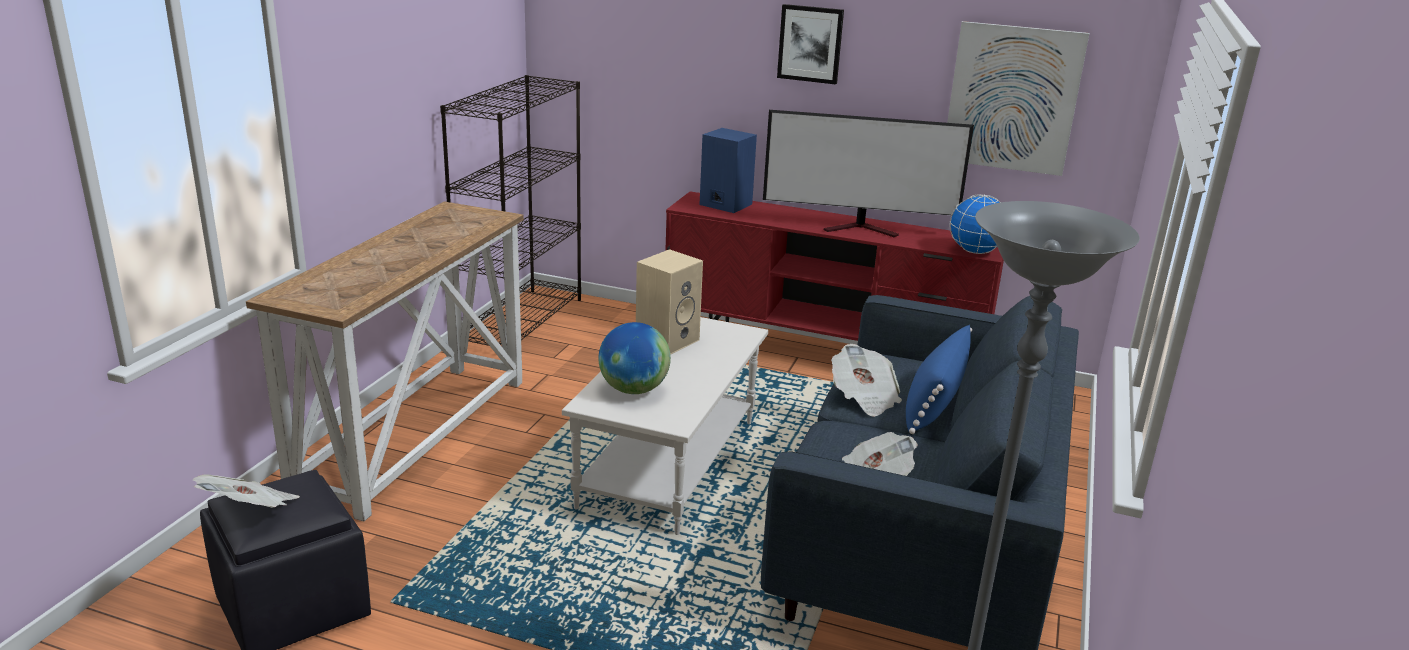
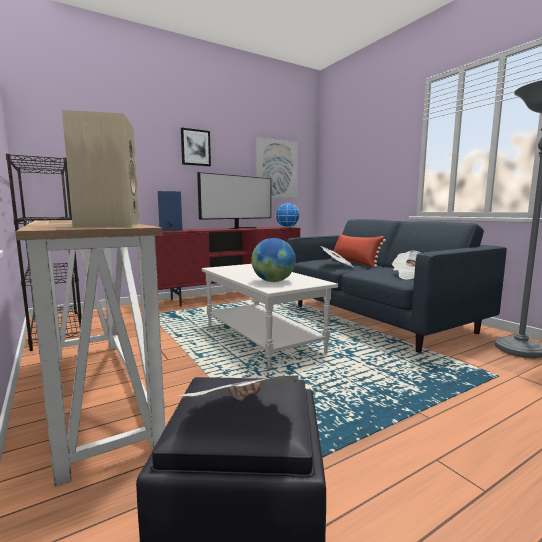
camera: 50 degrees left, 15 degrees down
beige speaker [636,249,703,355] -> beige speaker moved to [62,110,140,227]
blue pillow [906,325,972,434] -> red pillow [332,234,386,267]

